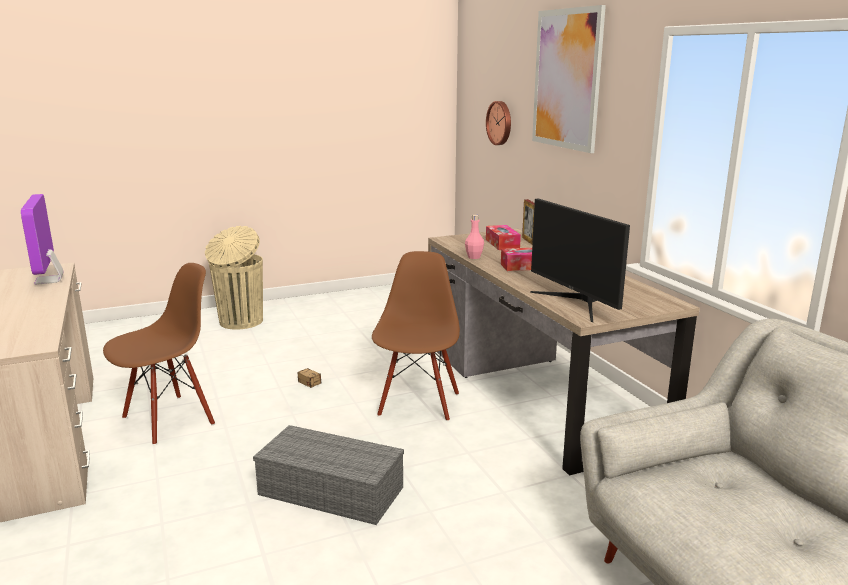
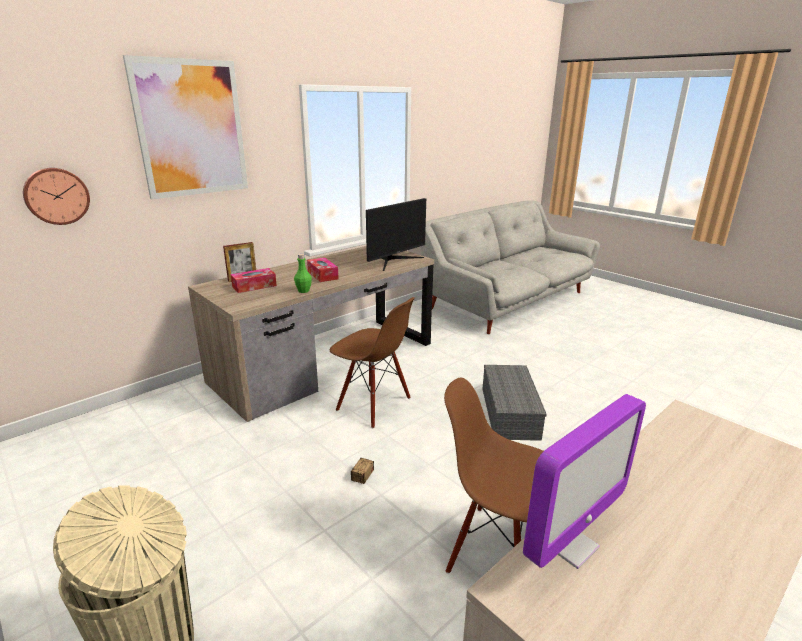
camera: 110 degrees left, 5 degrees up
brown chair [372,251,460,421] -> brown chair turned 135 degrees counterclockwise [330,297,415,429]
pink bottle [465,215,484,259] -> green bottle [294,254,312,293]

